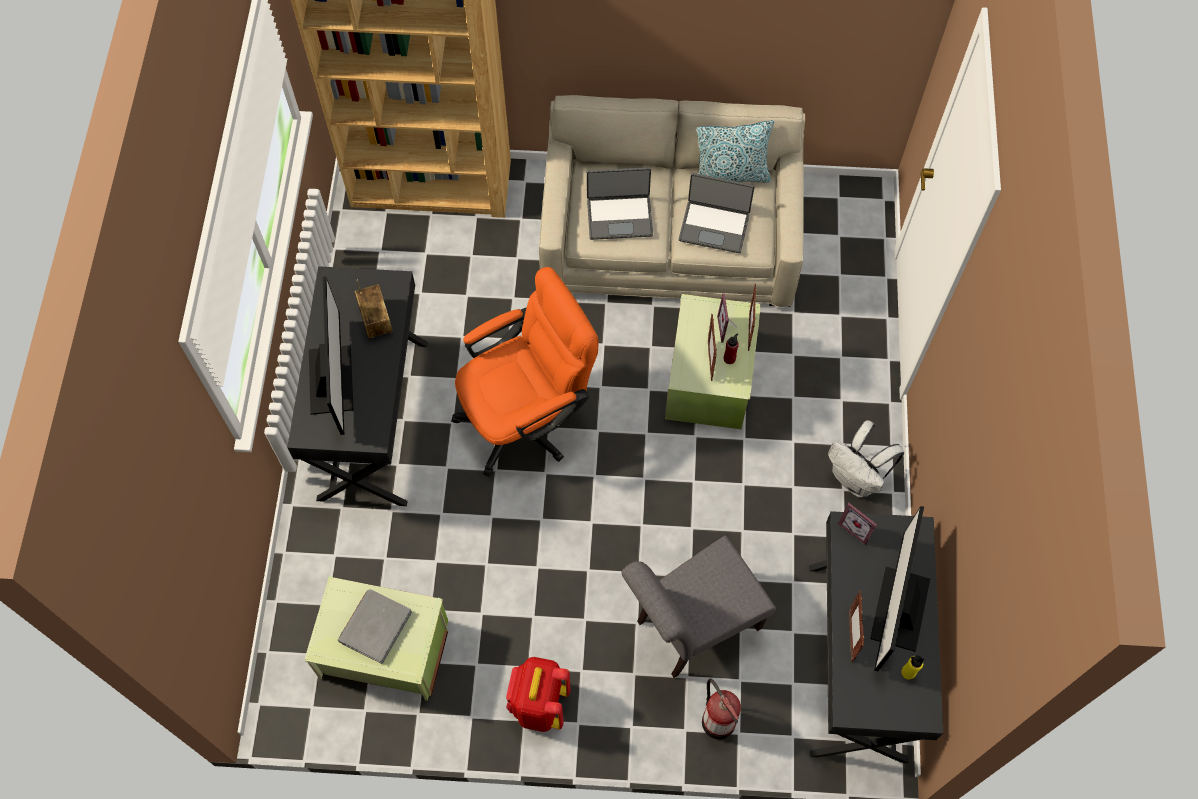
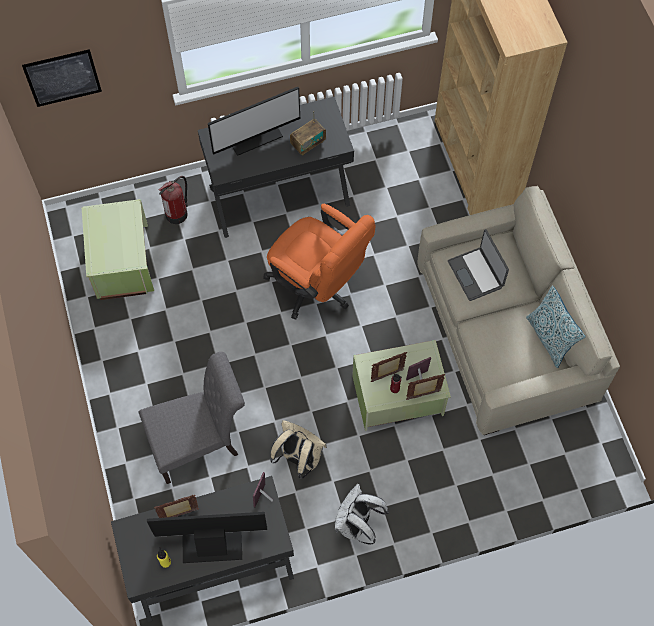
camera: 70 degrees right, 0 degrees up
grey book [338,589,412,664] -> none
red backpack [506,657,571,732] -> none
grey chair [621,535,776,678] -> grey chair turned 120 degrees clockwise [139,352,245,484]
laptop [679,173,755,253] -> none
fire extinguisher [702,679,741,740] -> fire extinguisher moved to [158,176,188,224]
none -> picture [22,49,102,107]
none -> beige backpack [270,420,327,478]

